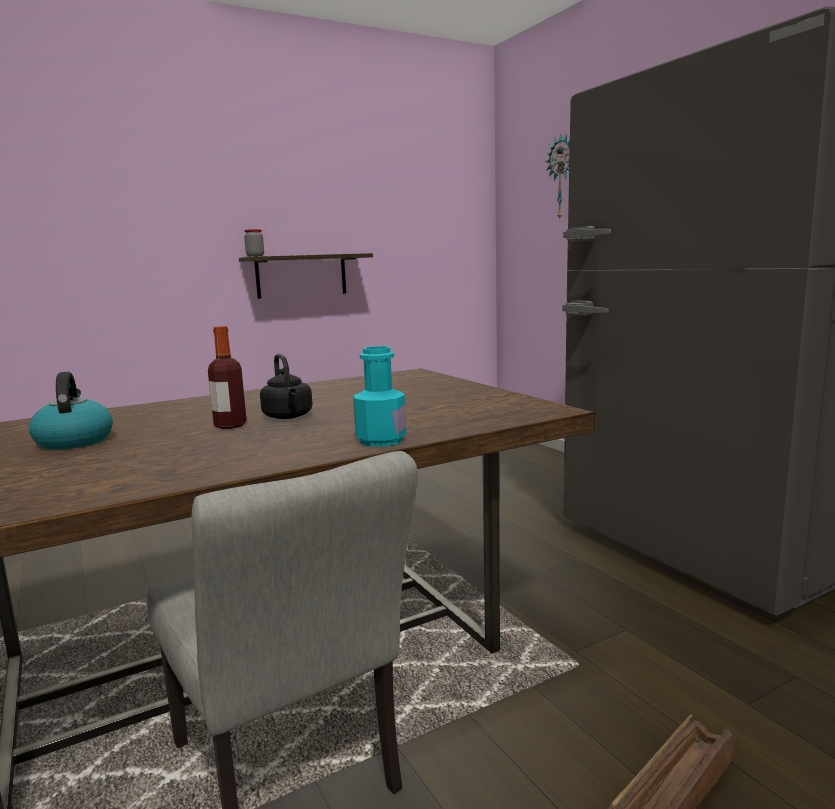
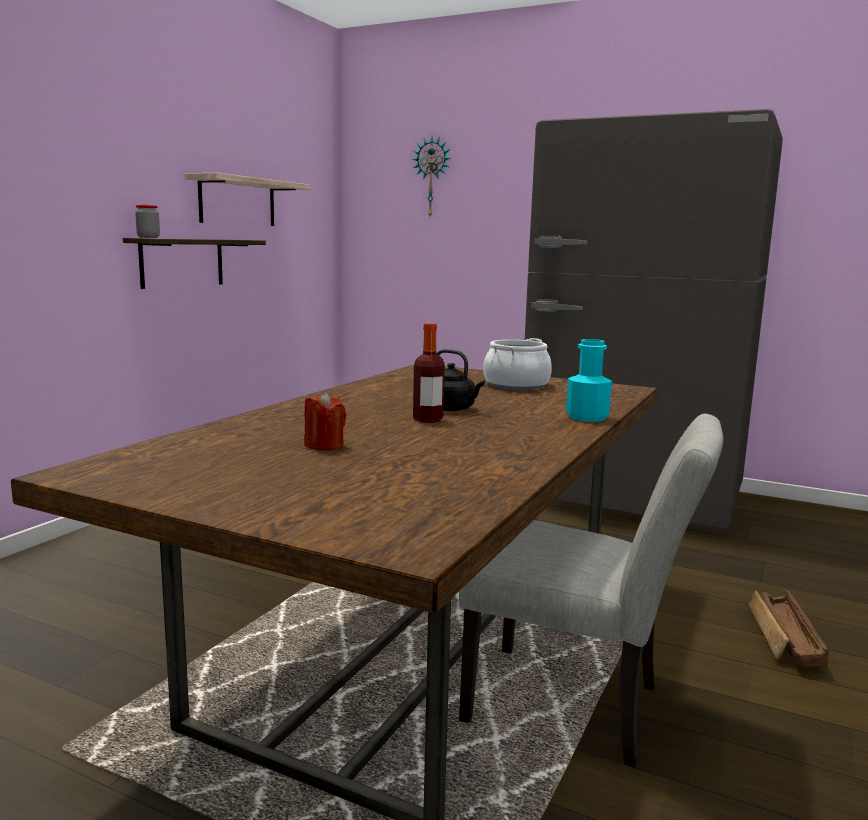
camera: 35 degrees left, 0 degrees up
kettle [29,372,113,450] -> red candle [304,392,346,451]
none -> shelf [185,173,310,226]
none -> cooking pot [483,338,552,390]

